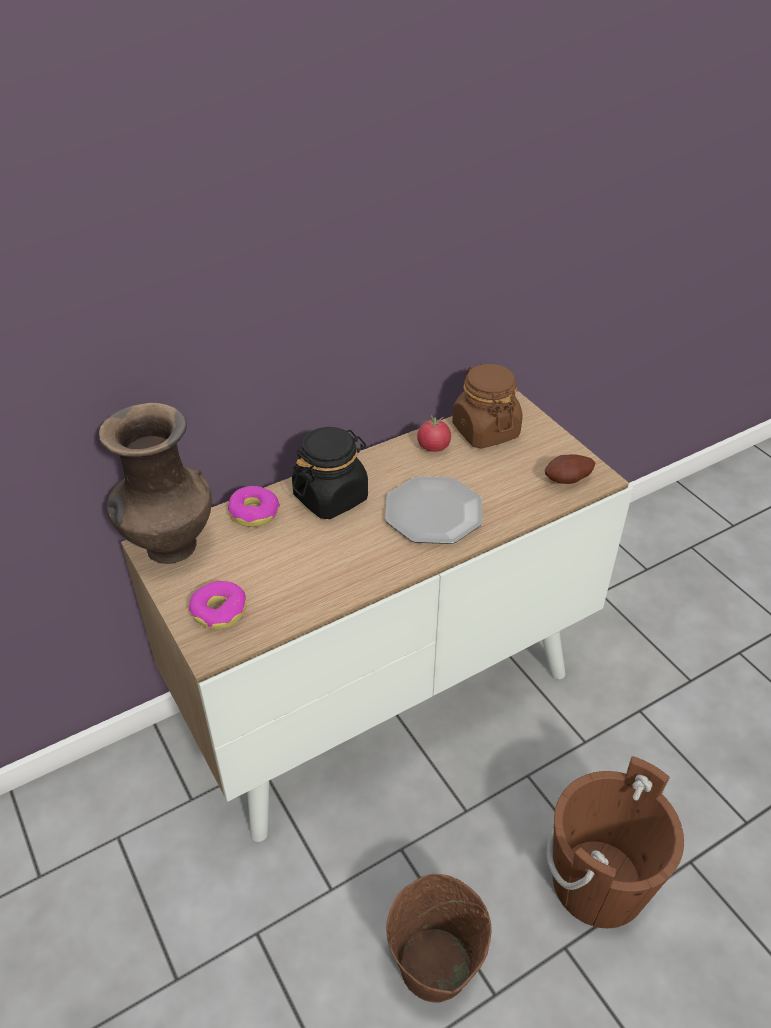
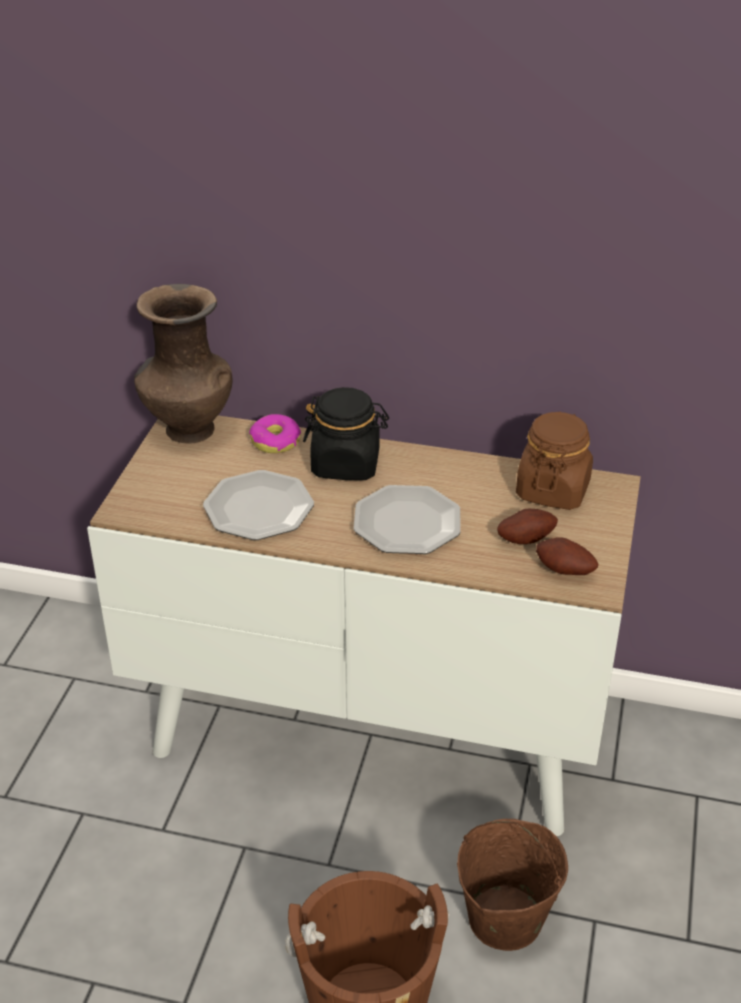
camera: 45 degrees right, 5 degrees down
donut [189,581,247,630] -> none
brown bucket [386,874,492,1003] -> brown bucket moved to [457,819,568,951]
tomato [417,414,451,452] -> none
none -> plate [203,470,314,540]
none -> potato [497,509,558,544]

